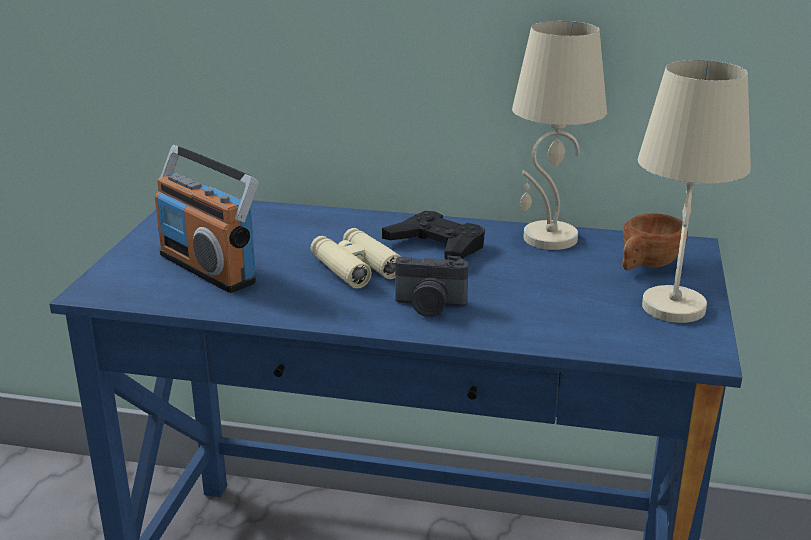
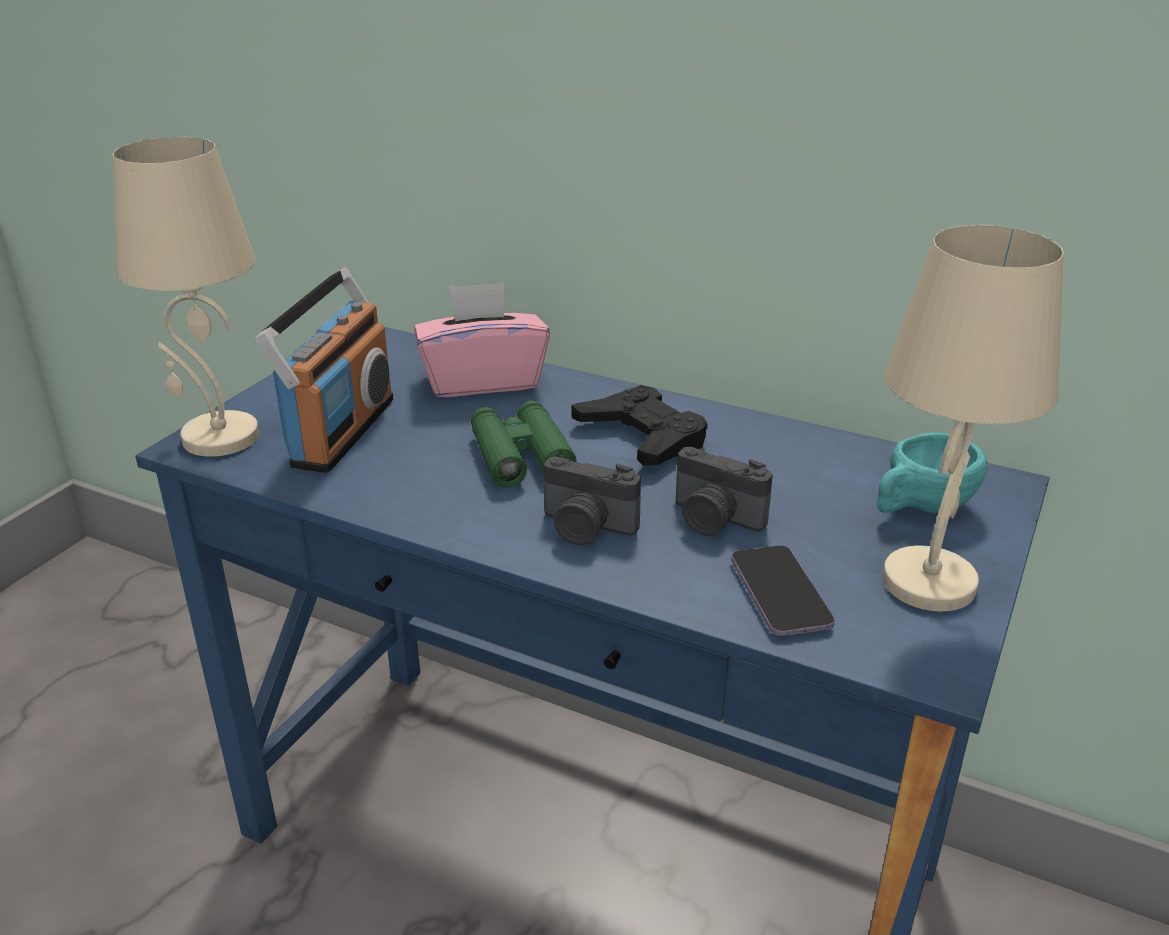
camera: 15 degrees right, 5 degrees up
radio [155,145,259,293] -> radio turned 135 degrees counterclockwise [255,267,393,473]
beige binoculars [311,228,401,289] -> green binoculars [471,400,577,488]
beige table lamp [512,21,607,250] -> beige table lamp moved to [113,137,259,457]
brown cup [622,213,688,270] -> turquoise cup [877,432,988,513]
none -> pink tissue box [414,282,550,397]
none -> camera [676,447,773,536]
none -> phone [731,545,835,636]

